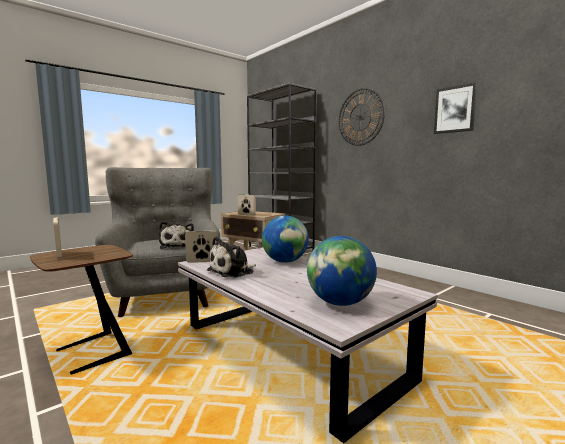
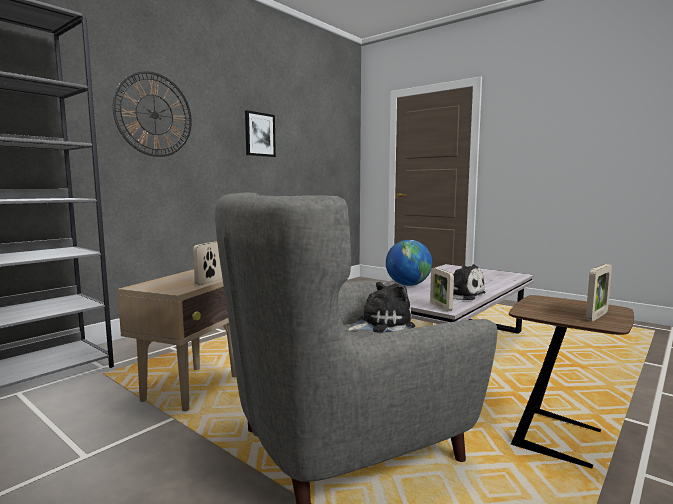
camera: 100 degrees left, 0 degrees up
globe [307,236,377,306] -> none

